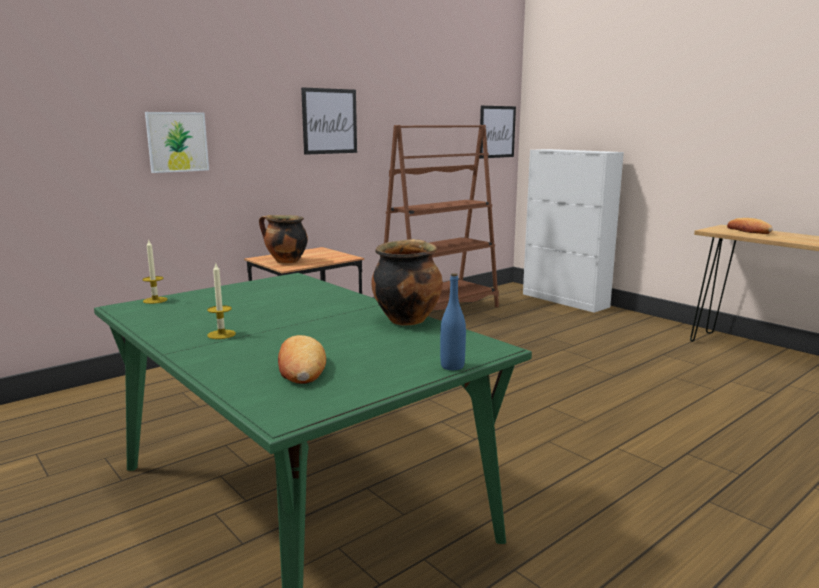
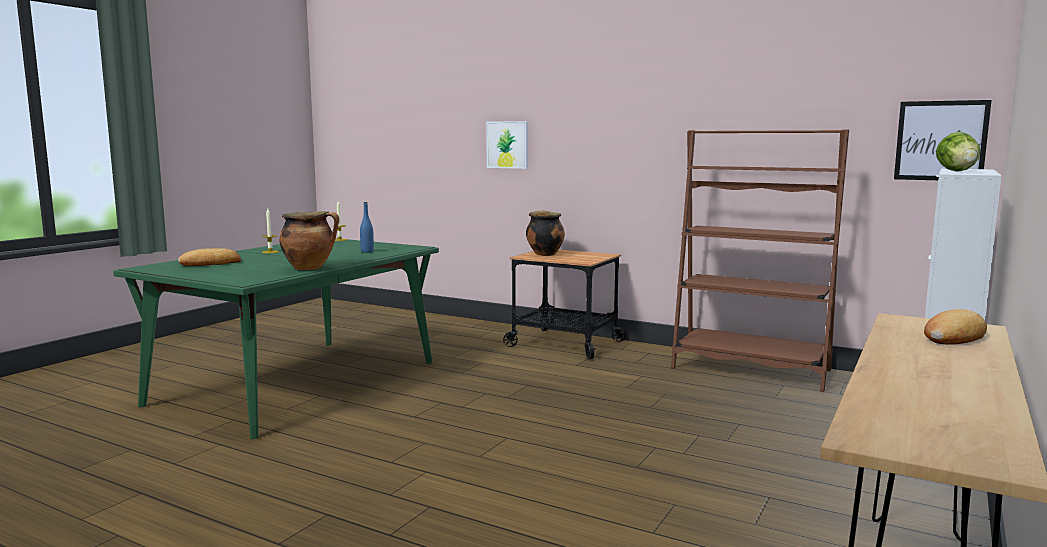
camera: 70 degrees right, 5 degrees down
picture [301,87,357,155] -> none
blue bottle [440,273,466,370] -> blue bottle moved to [360,202,374,253]
none -> lettuce [936,132,981,172]

